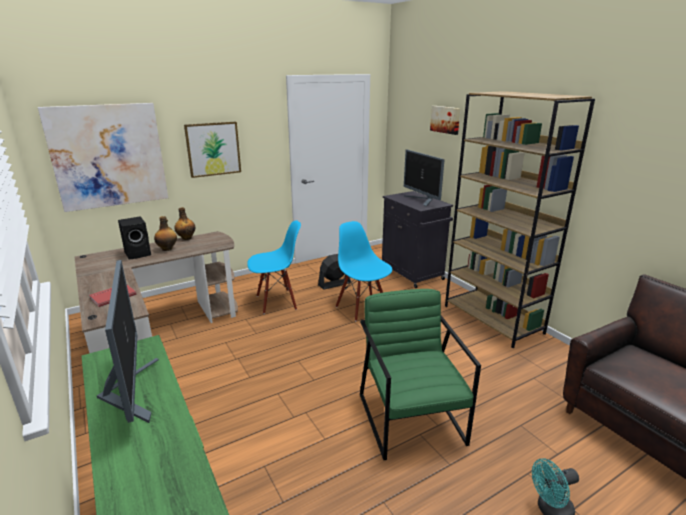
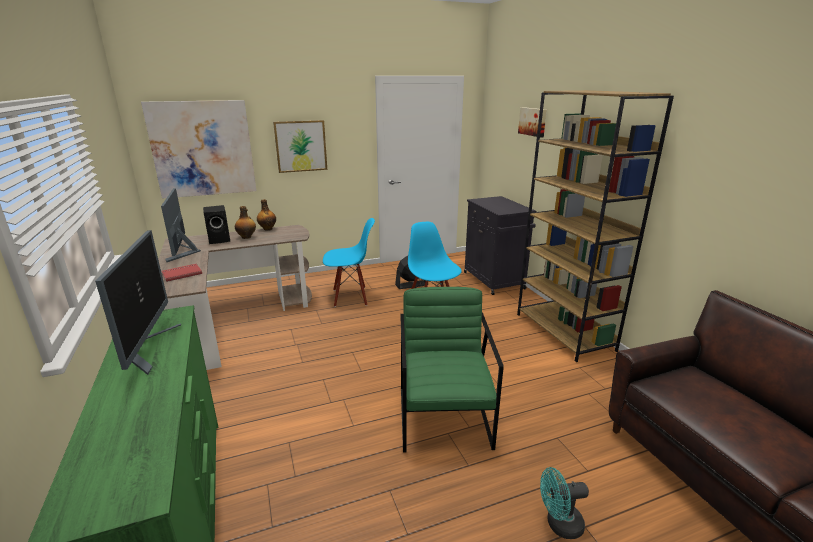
camera: 10 degrees right, 0 degrees up
monitor [404,150,444,207] -> monitor moved to [161,188,201,262]

